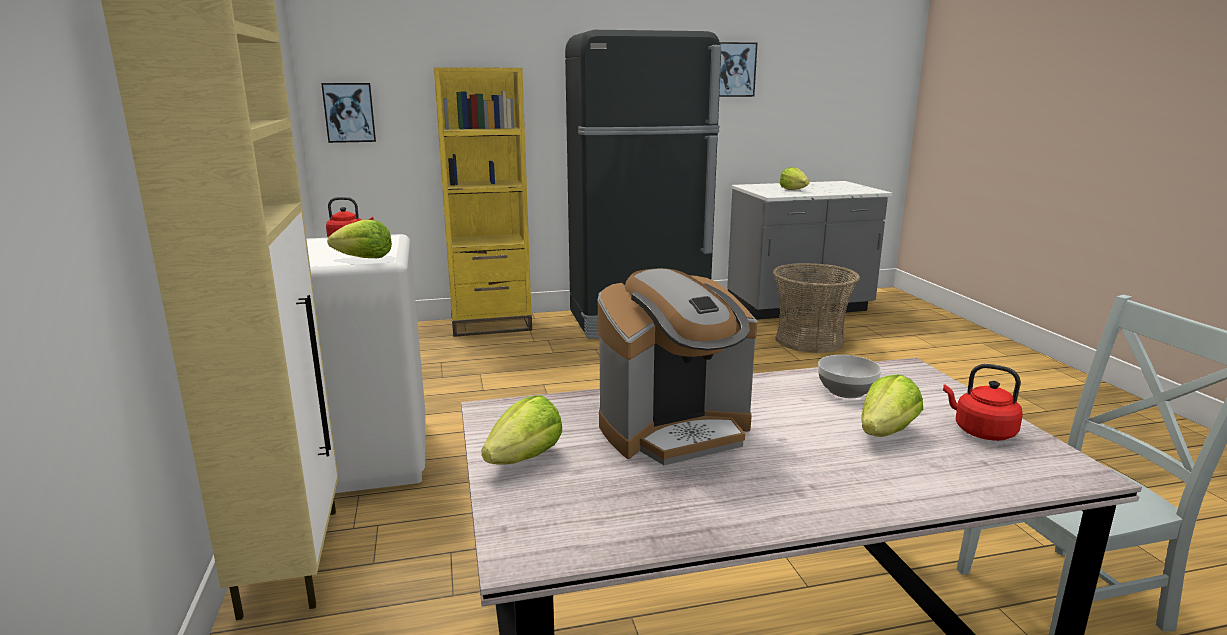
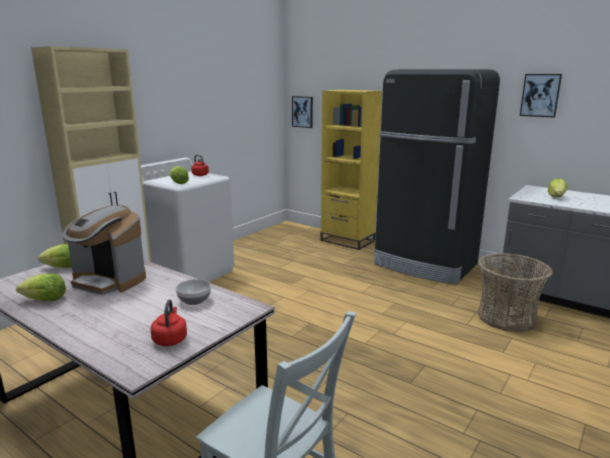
camera: 50 degrees right, 0 degrees up
lettuce [861,374,923,437] -> lettuce moved to [16,274,66,301]

